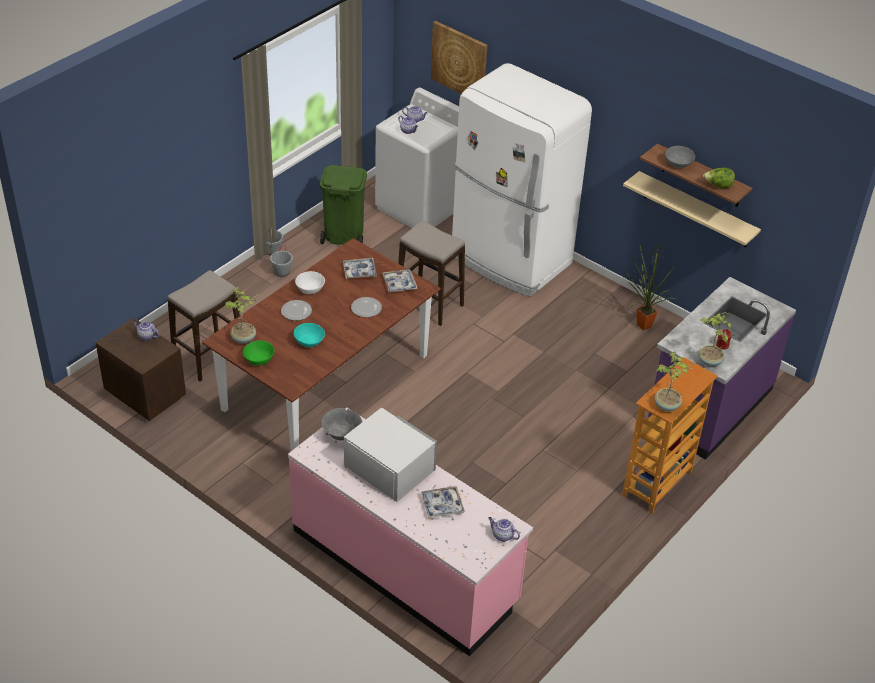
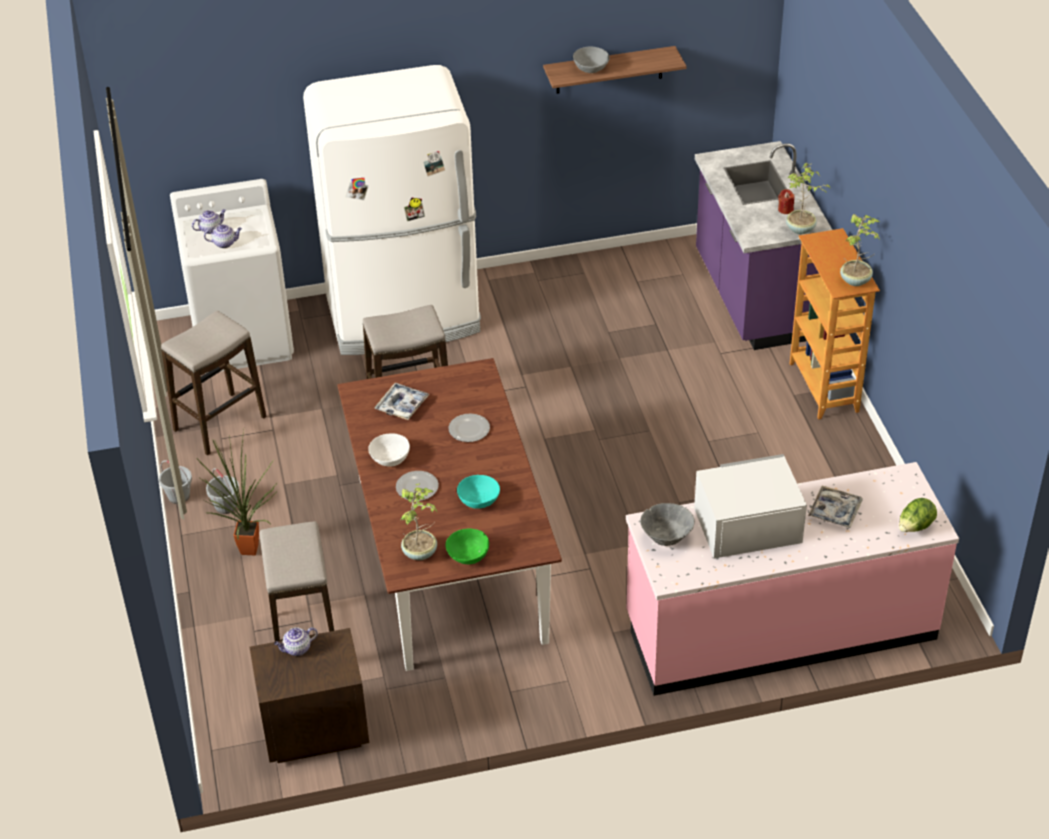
camera: 50 degrees left, 0 degrees up
green trash can [320,165,367,245] -> stool [161,311,267,455]
tray [382,269,418,293] -> none
picture [431,21,487,94] -> none
teapot [488,517,520,542] -> none
beige shelf [623,171,761,248] -> none
potted plant [624,244,676,330] -> potted plant moved to [197,430,277,555]
lettuce [703,168,735,188] -> lettuce moved to [899,498,937,532]

